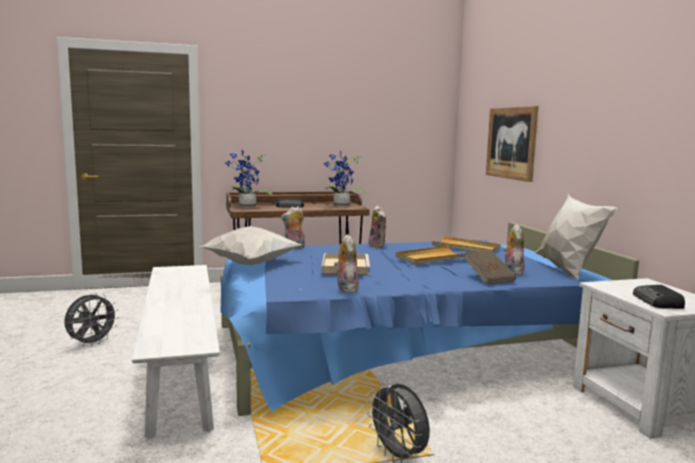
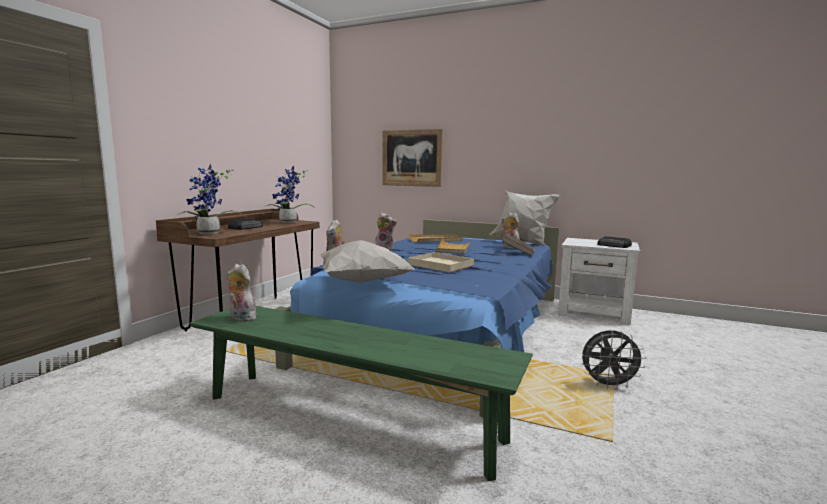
camera: 50 degrees left, 0 degrees up
grey fan [64,293,119,347] -> none
white bench [132,265,220,439] -> green bench [190,306,533,481]
plush toy [334,234,359,293] -> plush toy moved to [227,264,257,321]

